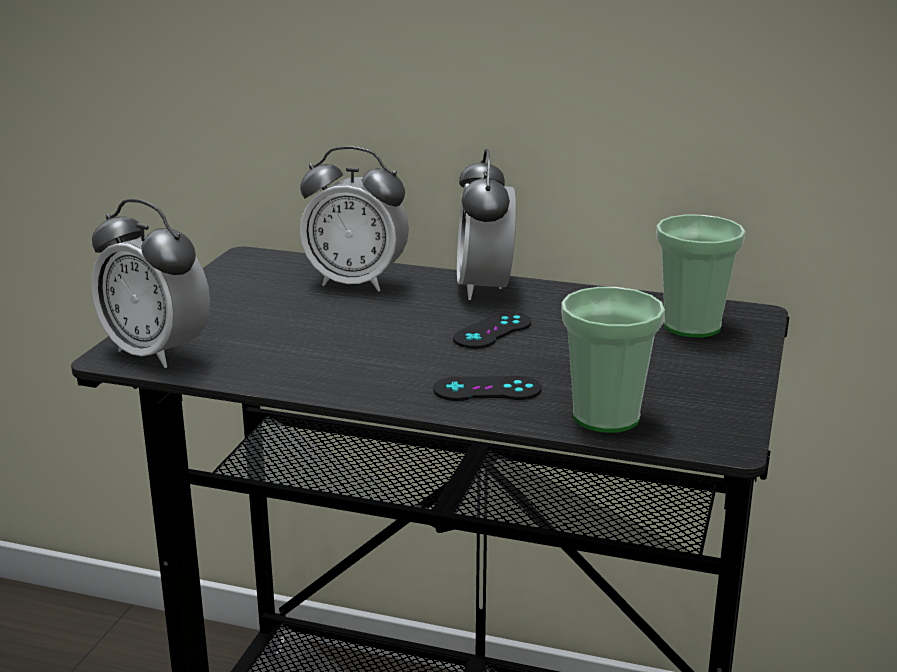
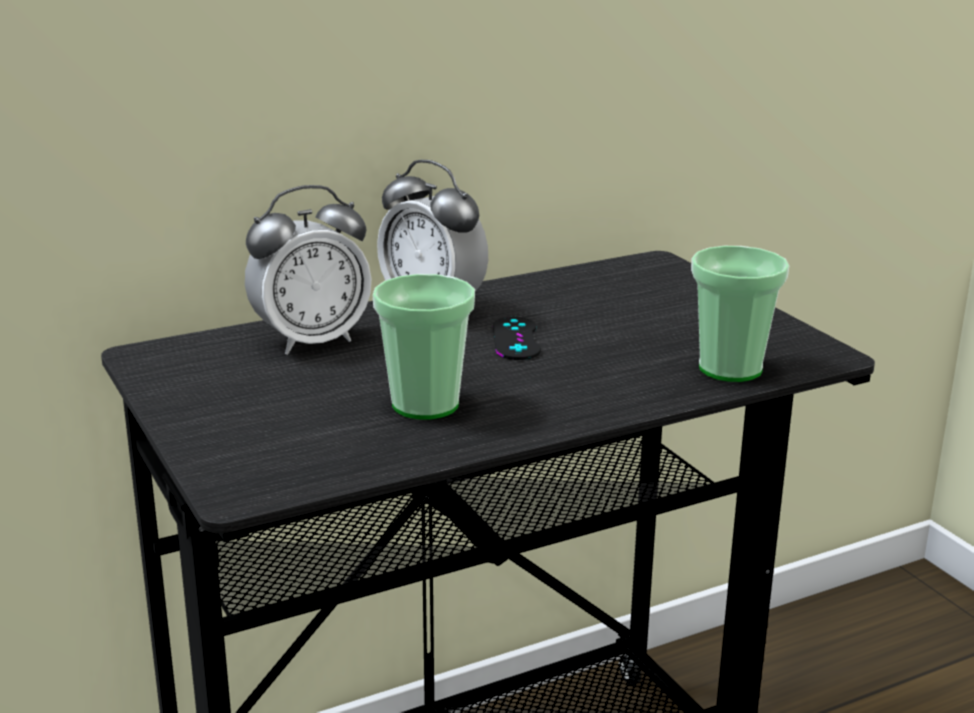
camera: 45 degrees left, 0 degrees up
alarm clock [91,199,210,368] -> none
black game controller [433,376,542,401] -> none
cup [656,215,745,338] -> cup moved to [373,274,475,420]

